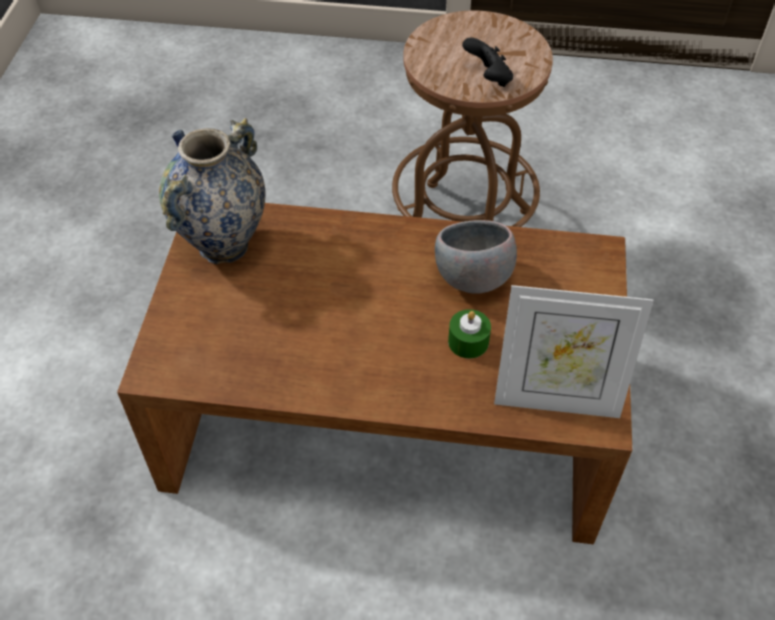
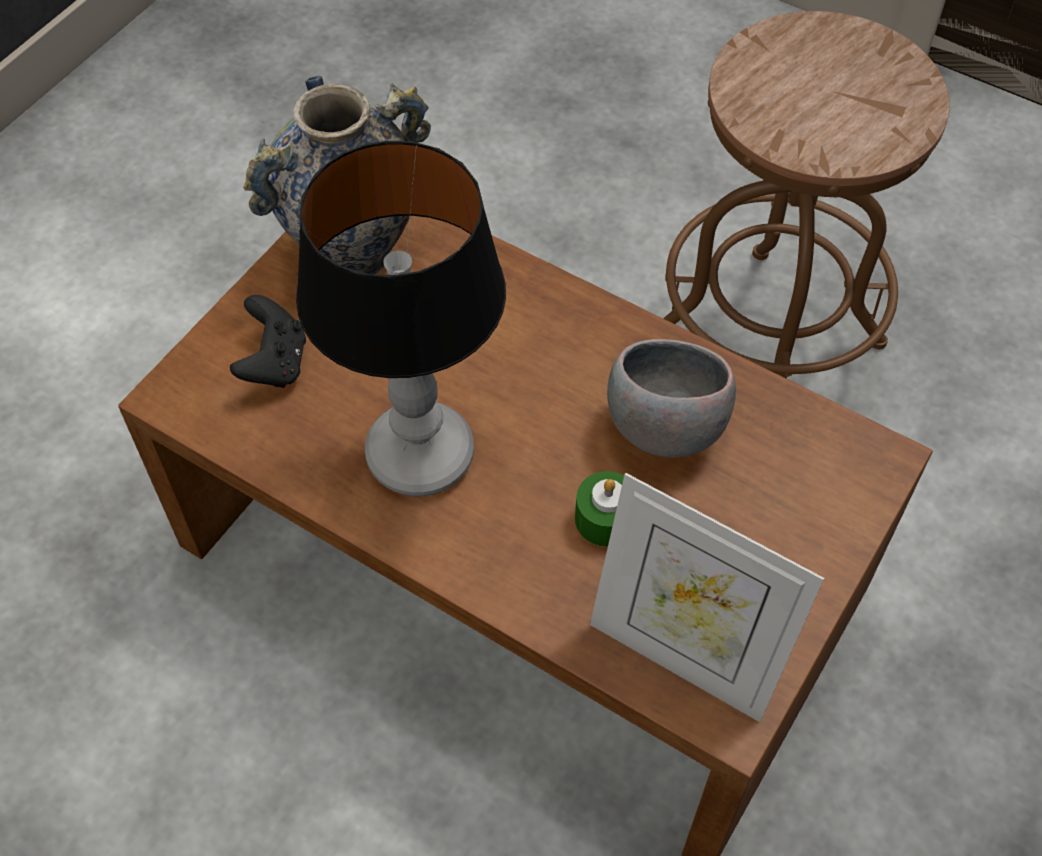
camera: 25 degrees right, 5 degrees up
black game controller [462,37,513,87] -> black game controller moved to [230,295,306,388]
none -> table lamp [296,141,506,497]

